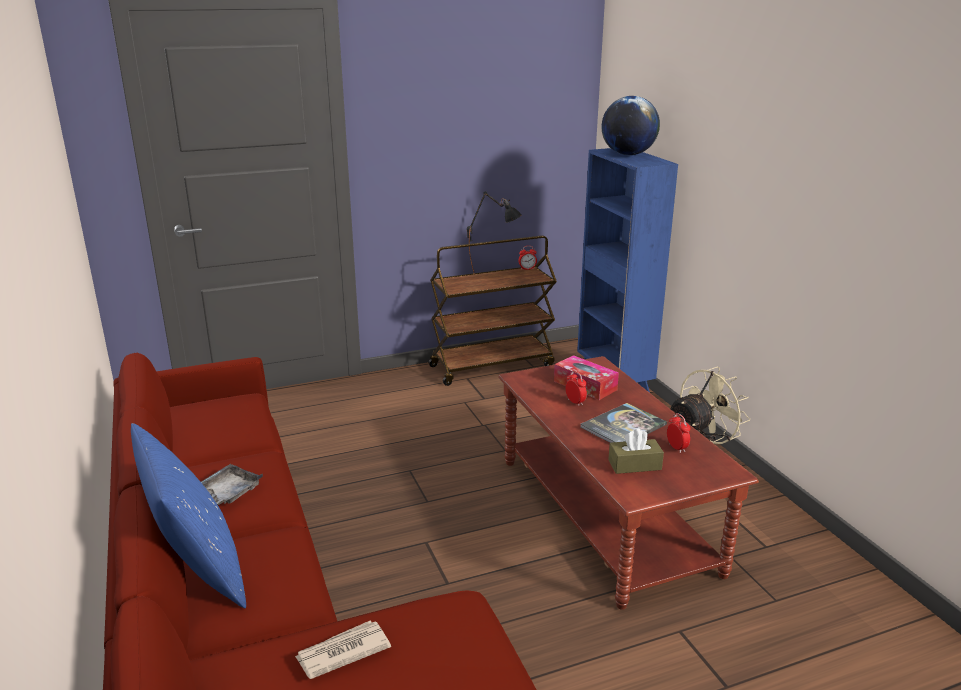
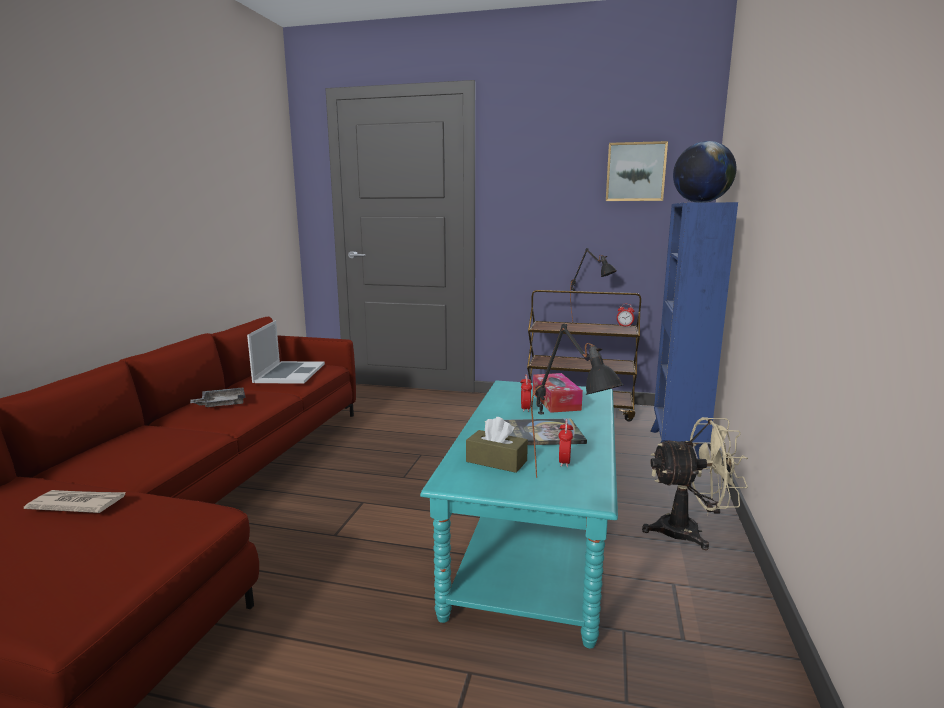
camera: 35 degrees right, 10 degrees down
blue pillow [131,423,246,608] -> none
brown coffee table [498,356,759,610] -> turquoise coffee table [420,381,618,648]
none -> laptop [247,320,325,384]
none -> black table lamp [531,323,624,478]
none -> picture [606,141,668,201]

